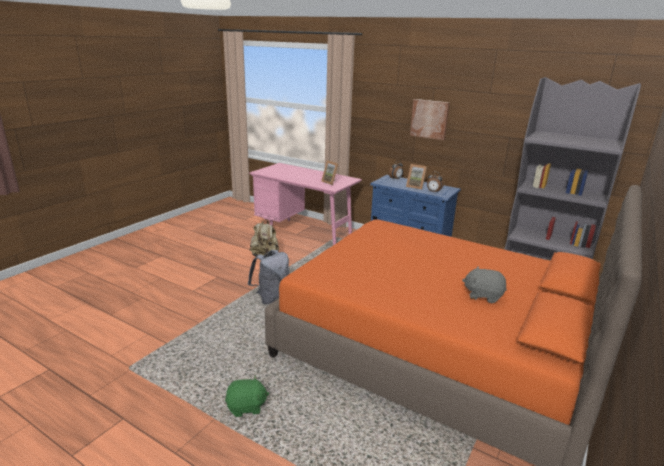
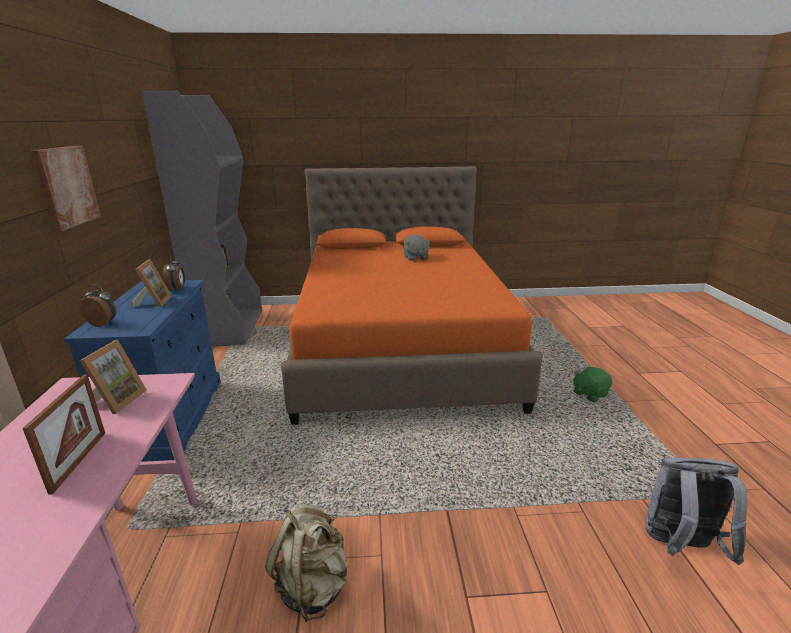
camera: 125 degrees left, 0 degrees up
green plush toy [225,376,269,417] -> green plush toy turned 75 degrees counterclockwise [573,367,612,402]
grey backpack [248,250,289,304] -> grey backpack moved to [645,457,747,565]
none -> picture frame [22,375,105,495]

